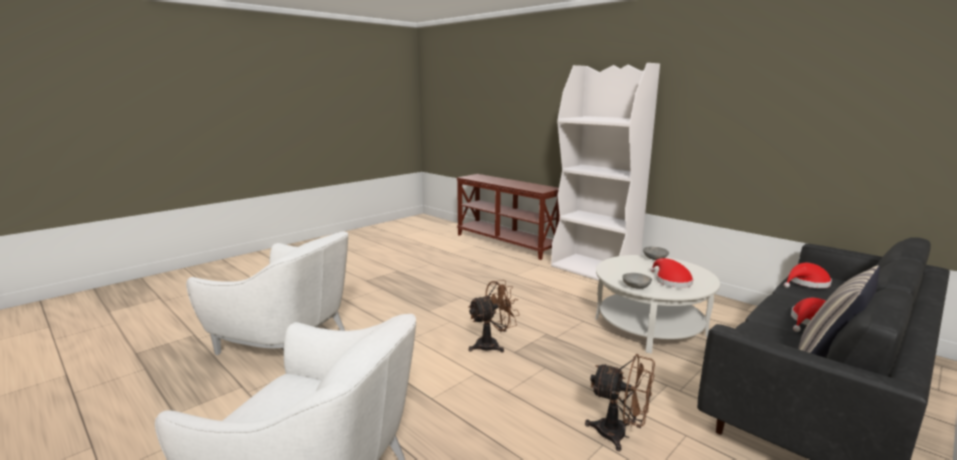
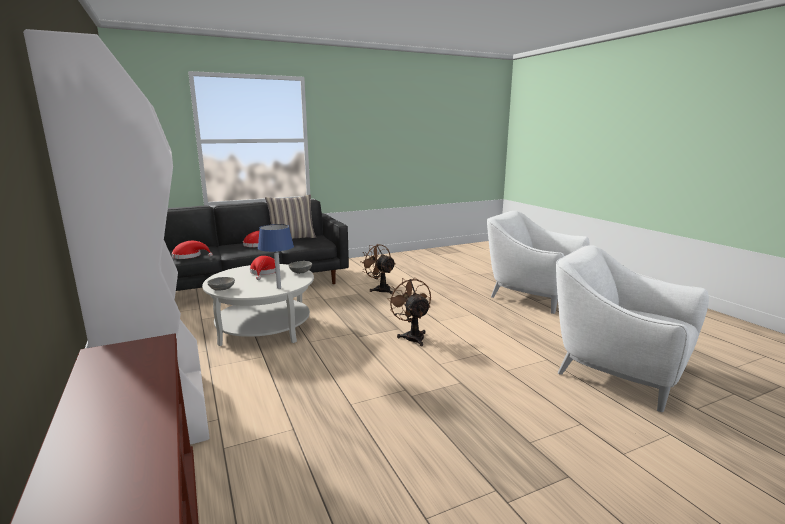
camera: 160 degrees left, 0 degrees up
brown fan [468,280,520,353] -> brown fan turned 75 degrees clockwise [387,277,431,346]
none -> blue table lamp [258,224,294,289]

